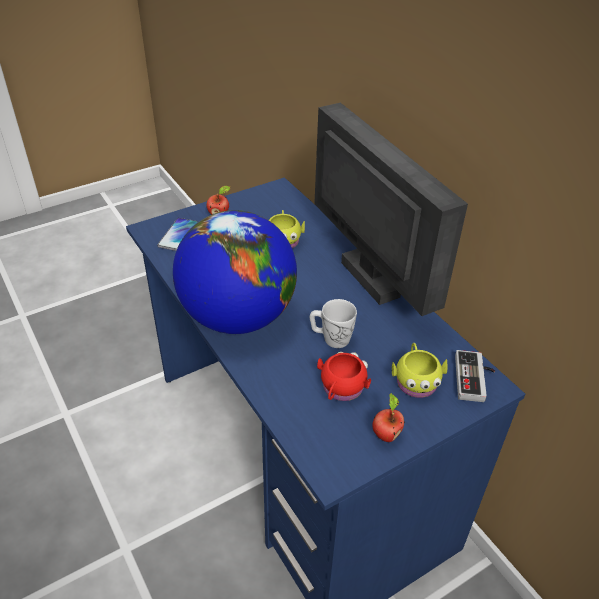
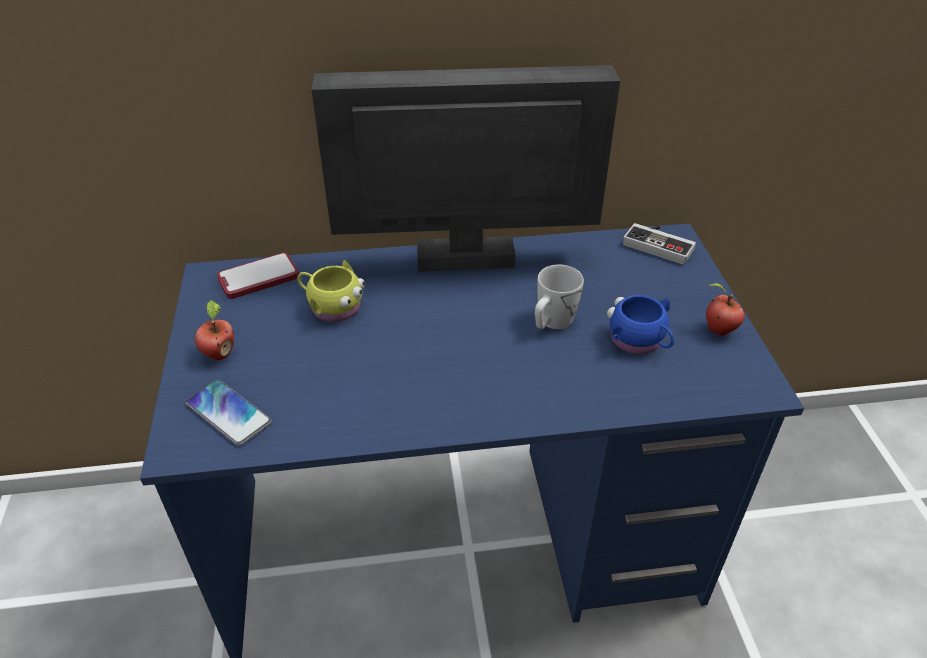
camera: 65 degrees left, 0 degrees up
globe [173,210,297,334] -> none
red mug [317,352,371,401] -> blue mug [607,295,674,354]
yellow mug [392,343,447,398] -> none
none -> phone [217,253,299,299]

